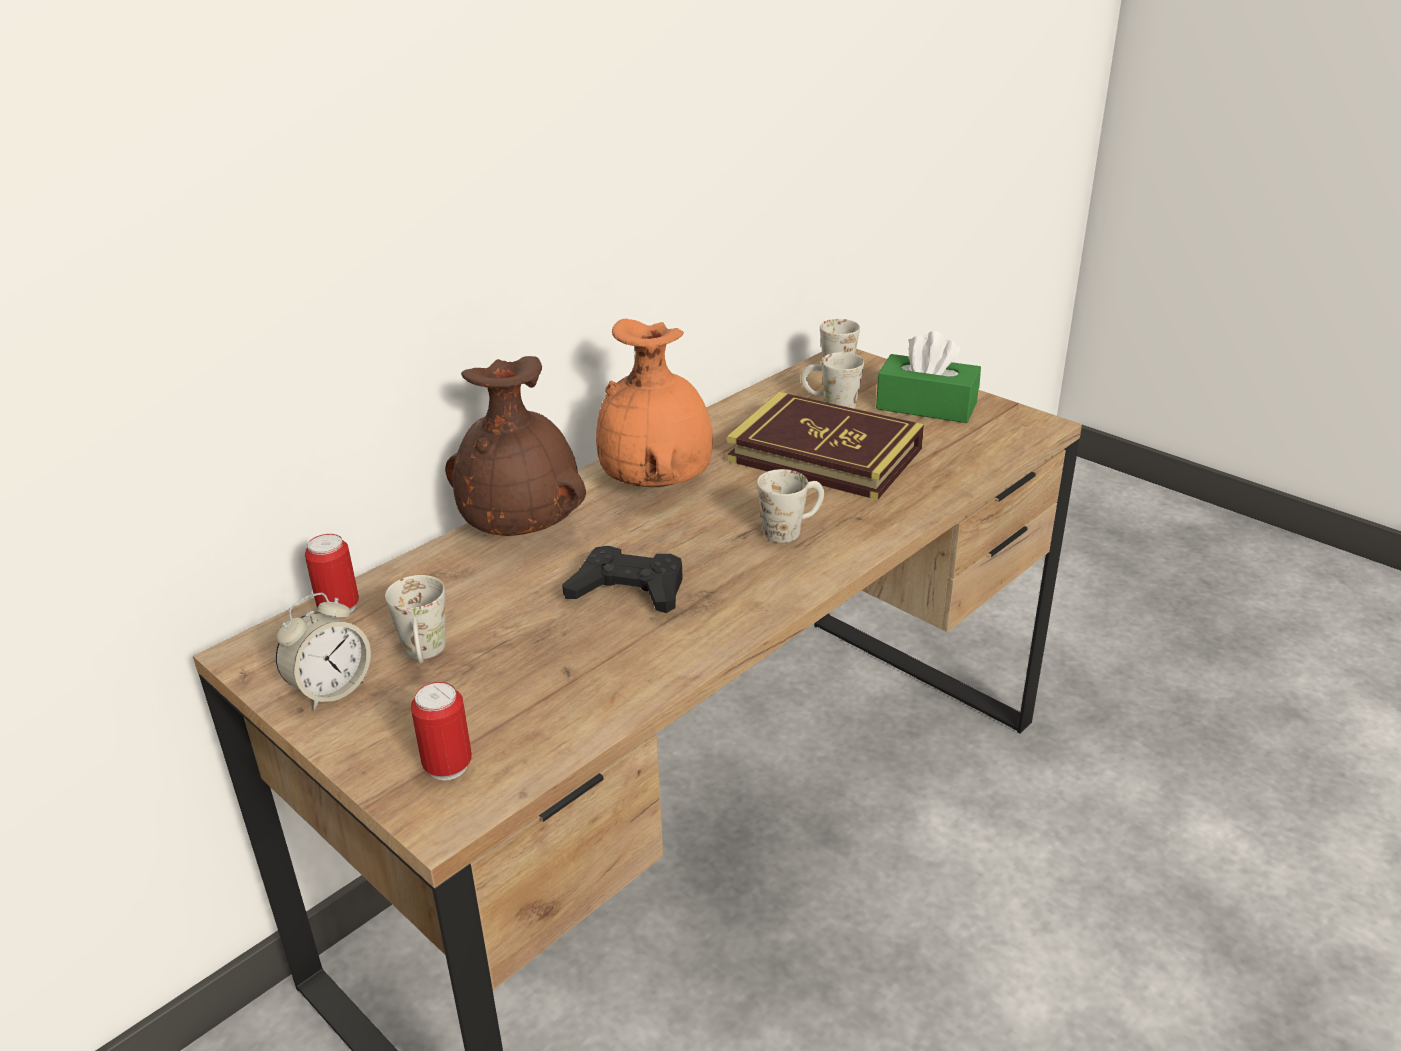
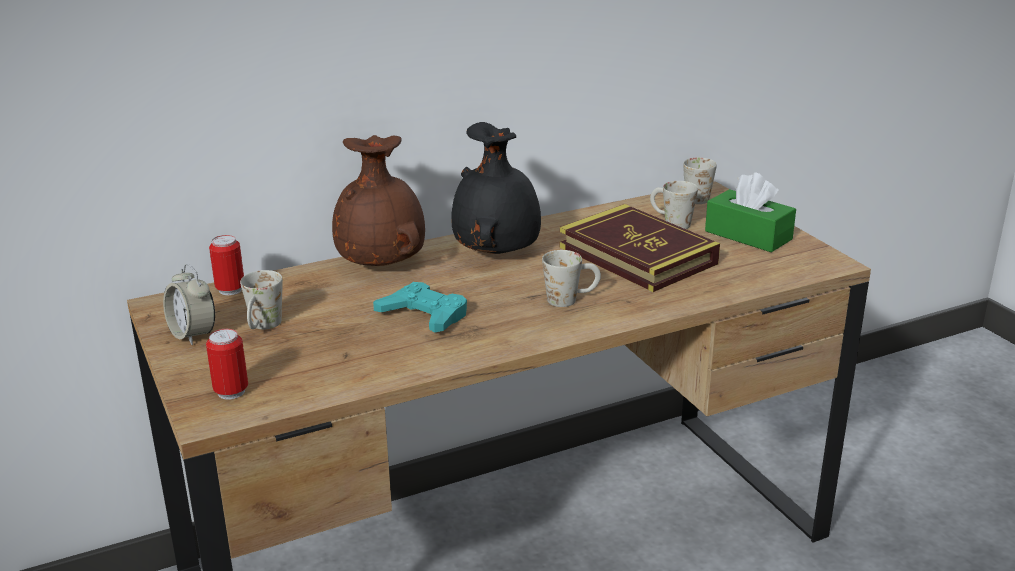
camera: 20 degrees right, 5 degrees down
alarm clock [276,593,371,710] -> alarm clock turned 75 degrees clockwise [163,264,215,345]
black game controller [562,546,683,613] -> turquoise game controller [373,282,467,332]
orange vase [596,319,713,487] -> black vase [452,122,541,254]

